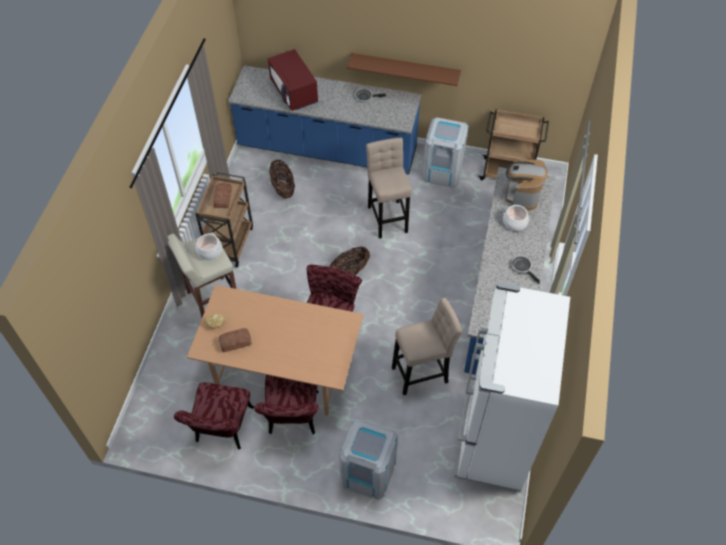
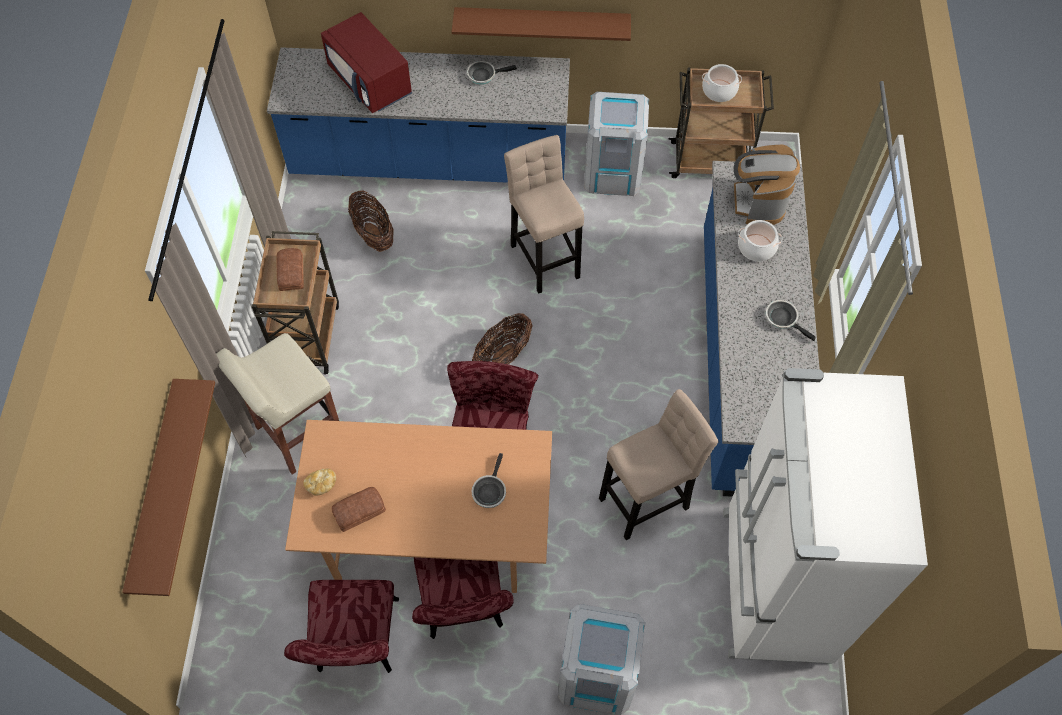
camera: 10 degrees left, 5 degrees up
cooking pot [194,234,222,260] -> cooking pot moved to [702,64,742,102]
none -> brown shelf [122,379,215,596]
none -> frying pan [472,453,506,508]

